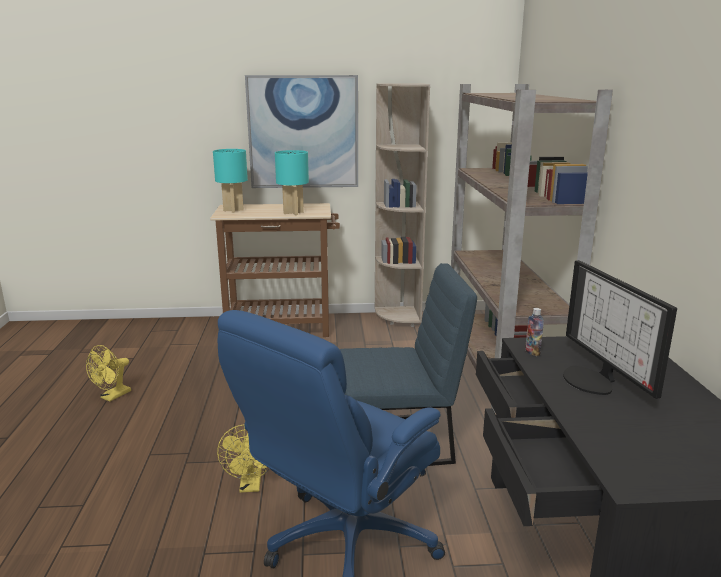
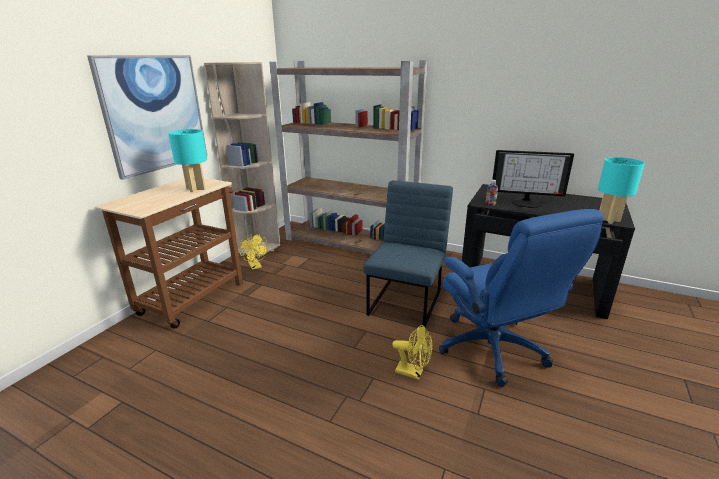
camera: 60 degrees left, 5 degrees up
yellow fan [86,345,131,402] -> yellow fan moved to [239,234,268,270]
turquoise table lamp [213,149,248,213] -> turquoise table lamp moved to [598,157,645,224]

